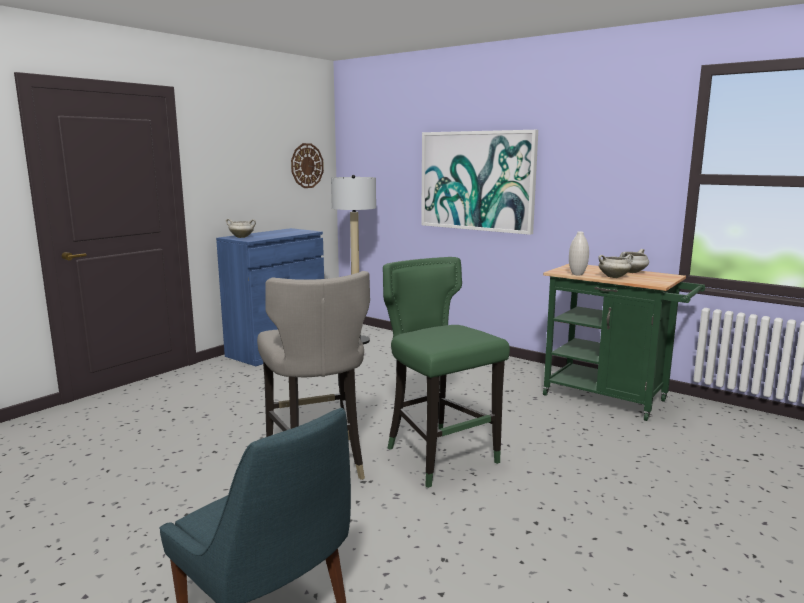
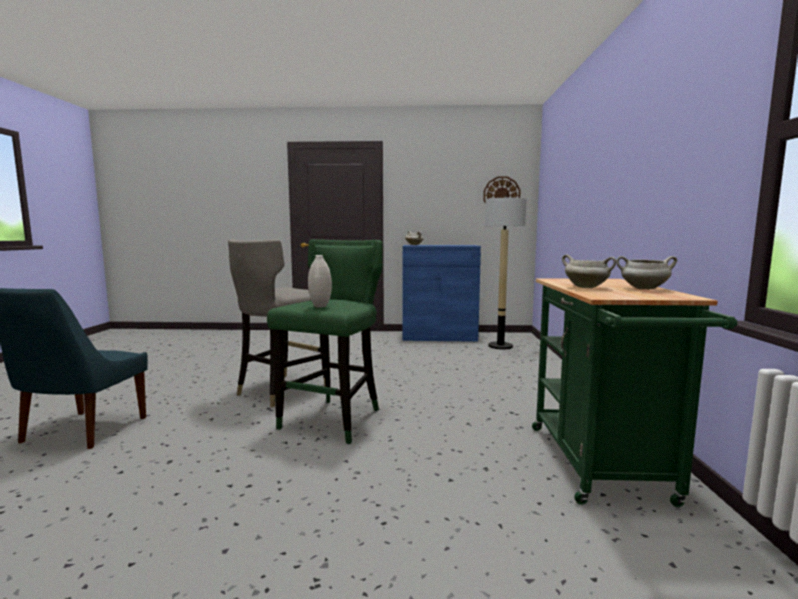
camera: 55 degrees right, 5 degrees down
picture [421,130,538,235] -> none
white vase [569,232,589,275] -> white vase moved to [308,255,332,307]

